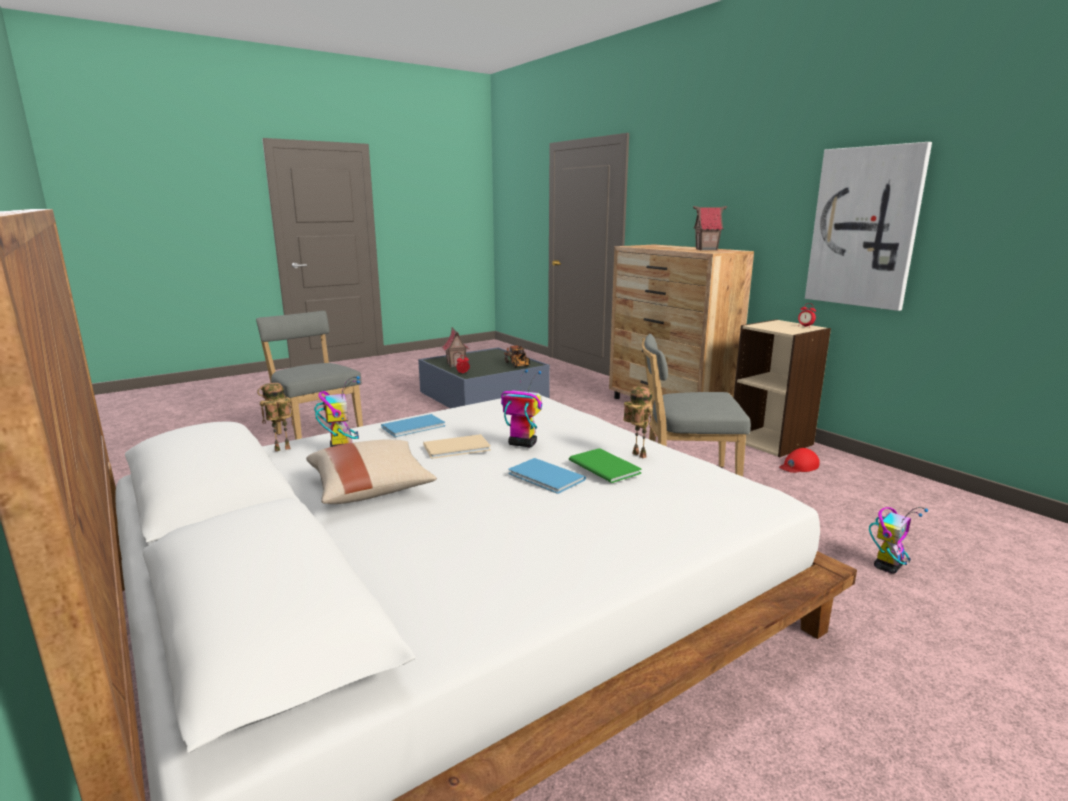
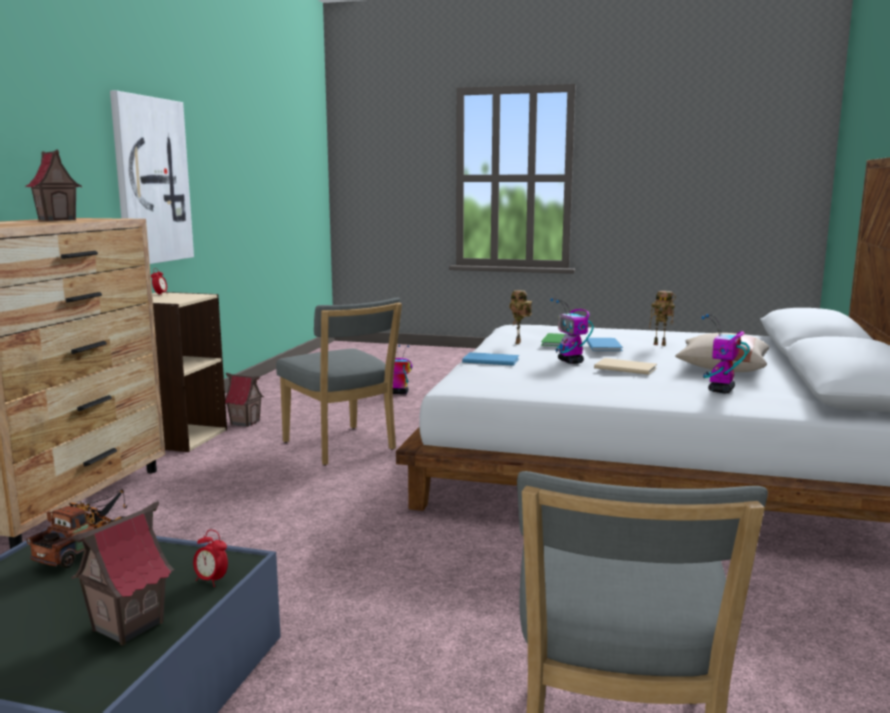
camera: 130 degrees left, 5 degrees down
toy robot [257,383,293,451] -> toy robot moved to [649,291,676,346]
blue book [381,414,445,437] -> blue book moved to [462,352,519,366]
red cap [779,448,820,473] -> toy house [225,373,265,427]

